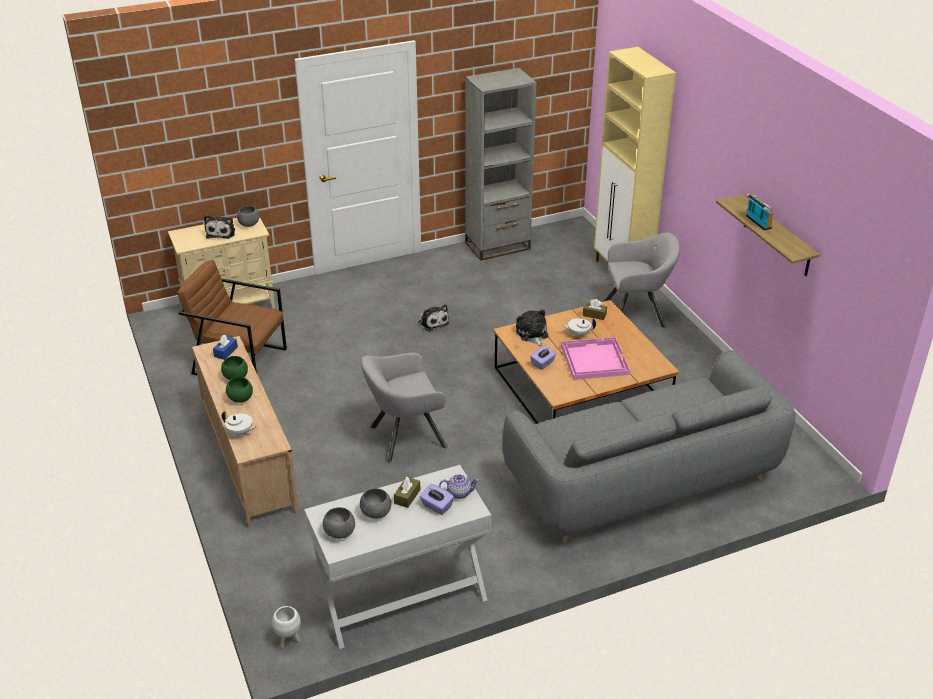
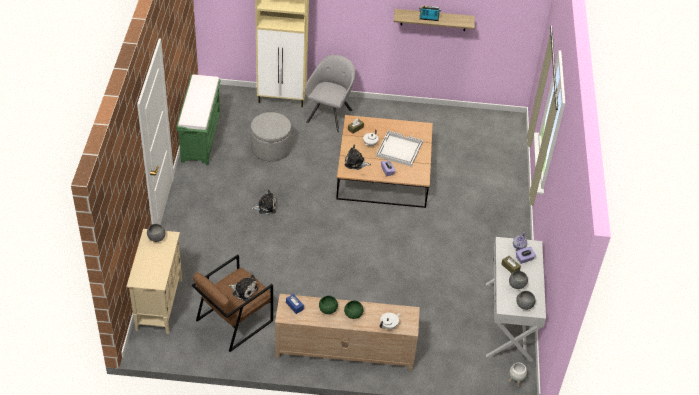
camera: 65 degrees left, 10 degrees up
plush toy [204,215,235,239] -> plush toy moved to [228,275,258,301]
grey armchair [361,353,448,463] -> none
grey bookcase [465,68,537,261] -> green bench [176,75,221,165]
grey sofa [503,350,795,542] -> none
pink tray [561,337,630,380] -> white tray [376,130,423,167]
none -> grey ottoman [251,112,291,161]

